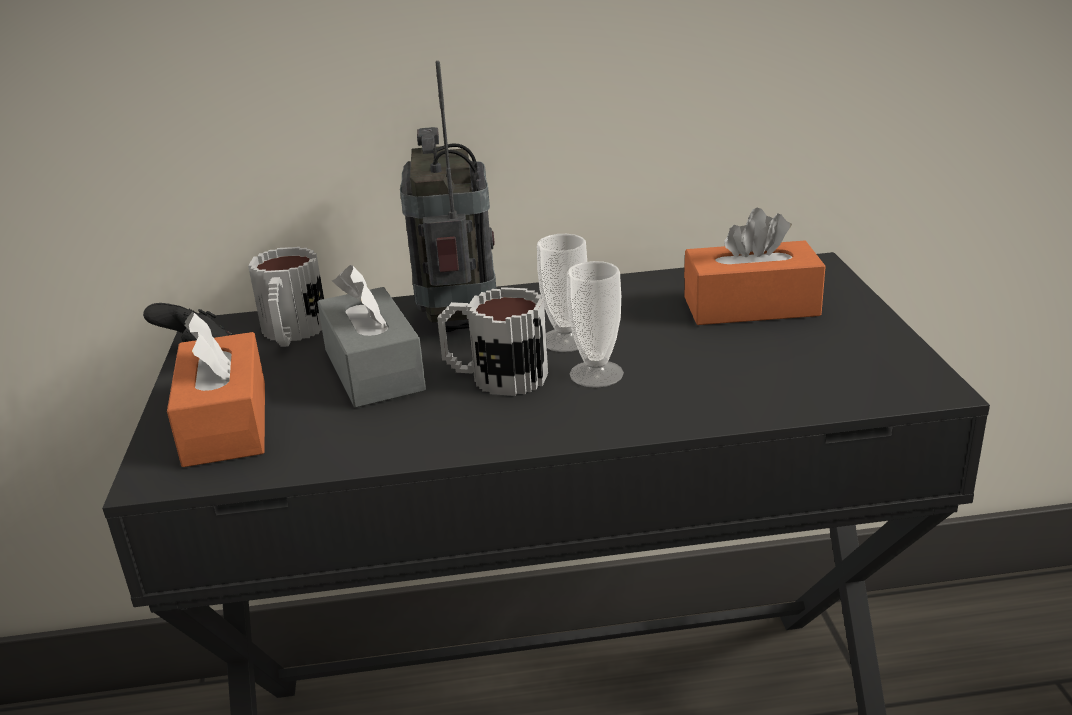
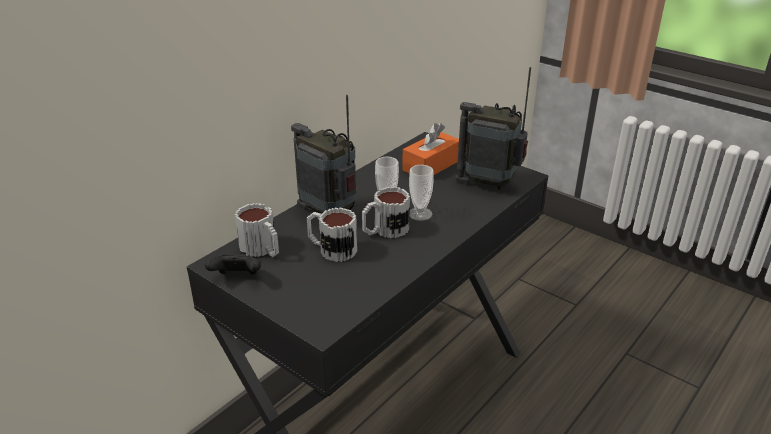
camera: 45 degrees left, 5 degrees up
orange tissue box [167,312,265,467] -> none
grey tissue box [317,265,426,408] -> mug [307,208,357,262]
none -> radio [455,67,531,189]

